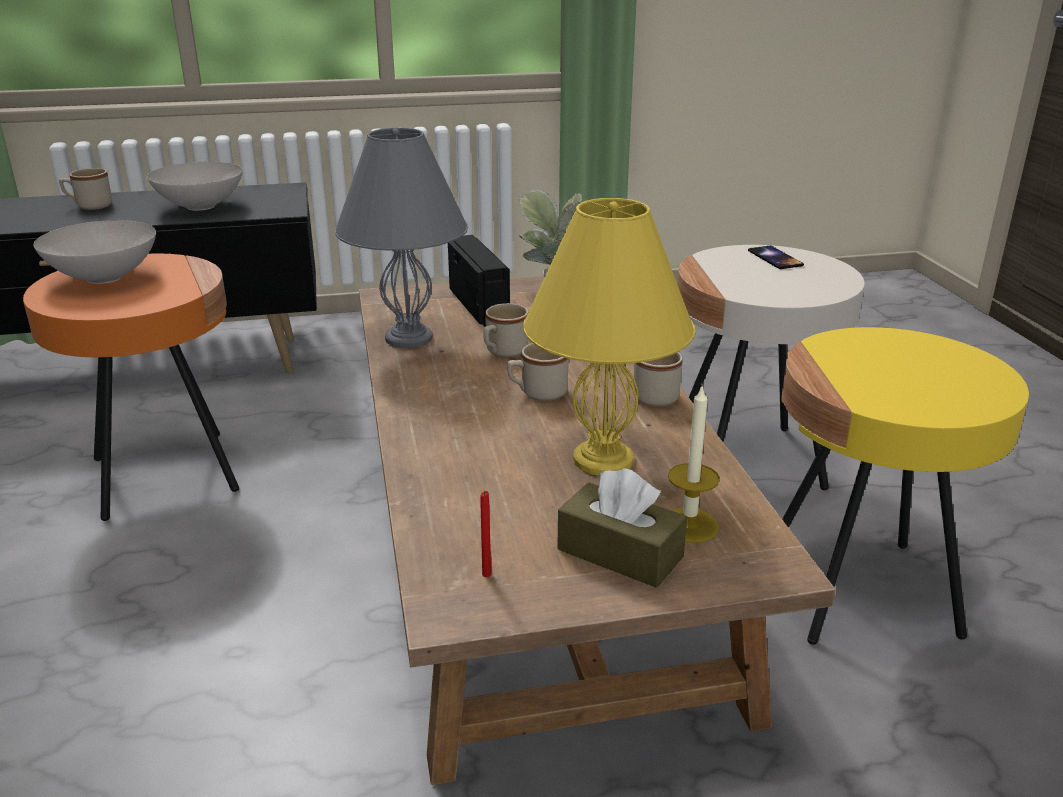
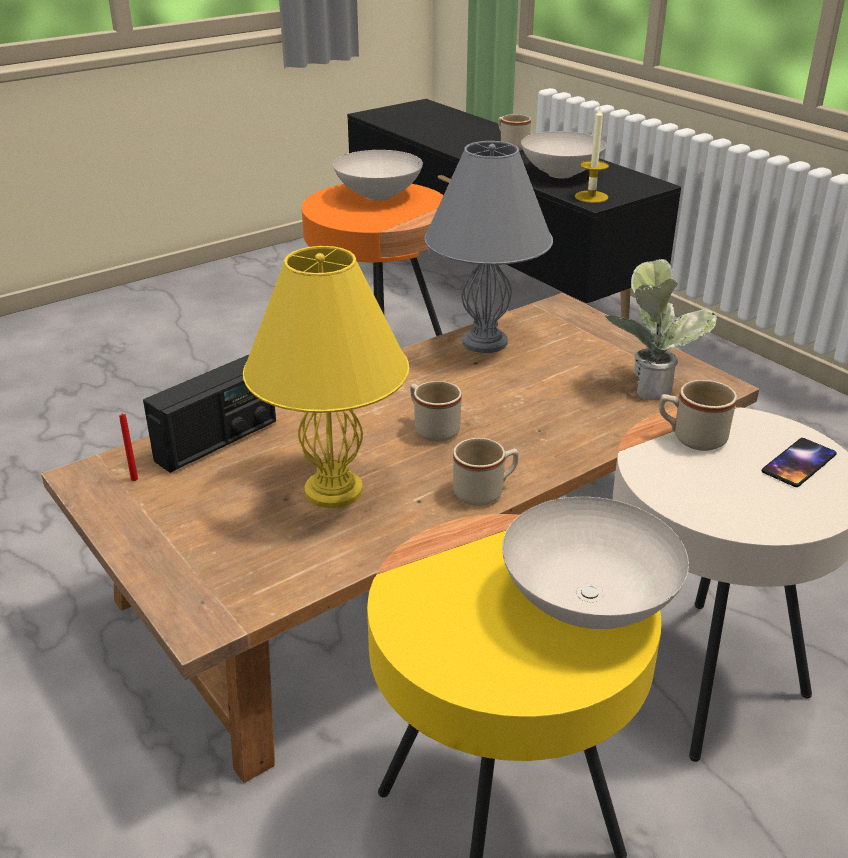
camera: 65 degrees right, 5 degrees up
radio [448,235,510,327] -> radio moved to [143,355,276,473]
beige mug [483,303,528,357] -> beige mug moved to [659,380,737,451]
brown tissue box [557,468,687,588] -> none
candle [668,387,720,543] -> candle moved to [575,107,609,203]
none -> white bowl [502,497,689,629]

